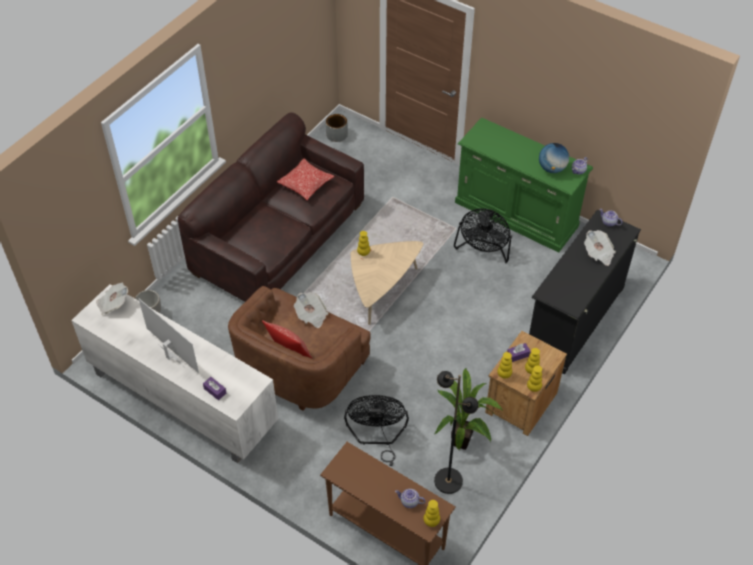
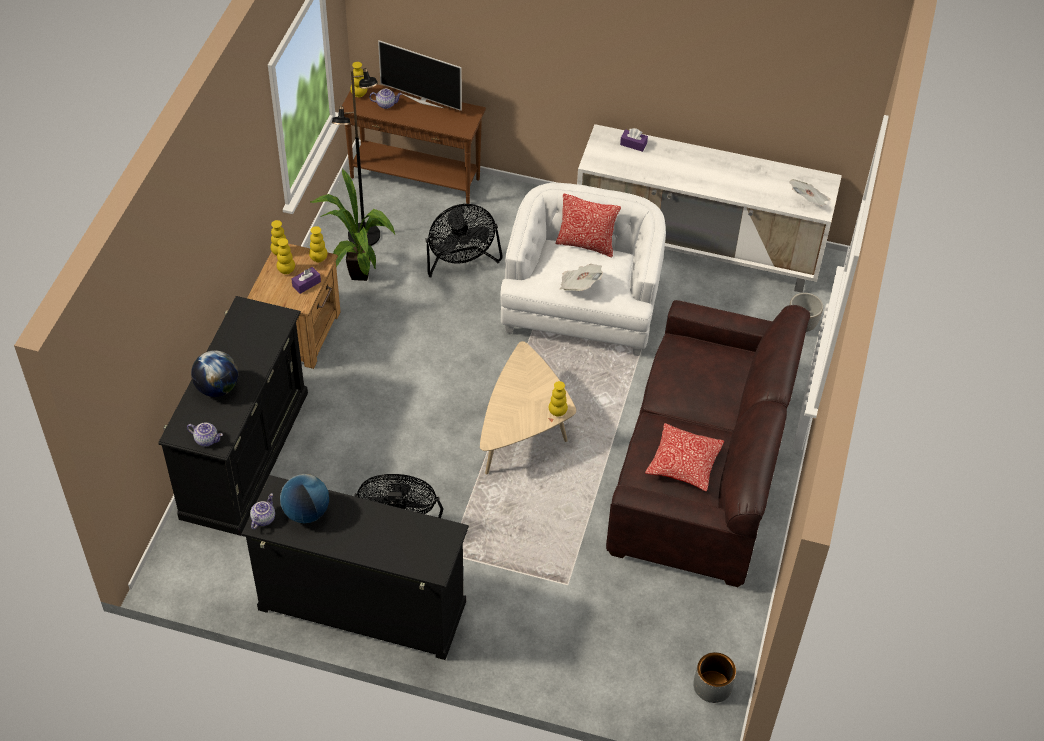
camera: 160 degrees right, 0 degrees up
television [139,299,199,373] -> television moved to [378,40,462,111]
brown armchair [228,286,371,411] -> white armchair [500,183,666,356]
green cabinet [455,118,593,253] -> black cabinet [241,475,469,660]
newspaper [584,230,616,266] -> globe [191,350,238,397]

